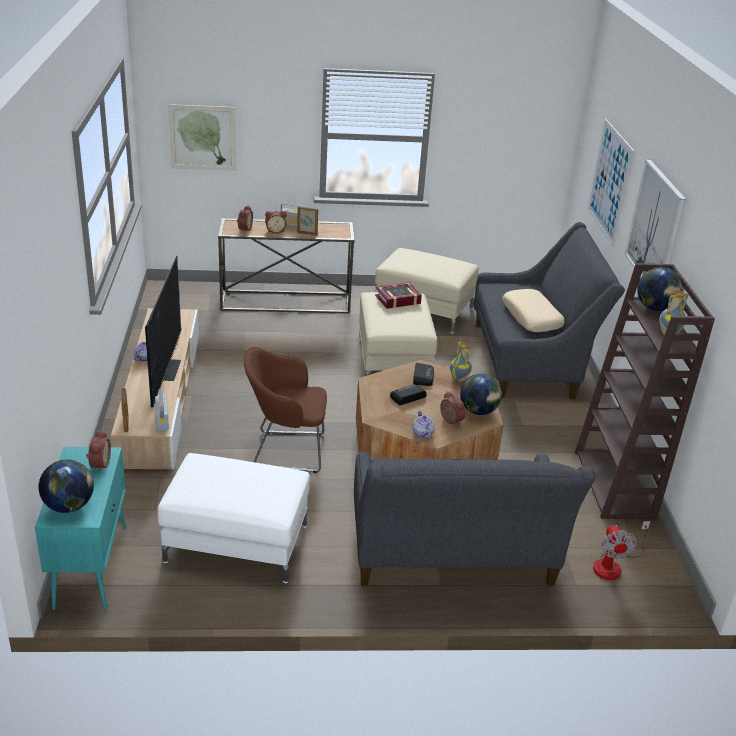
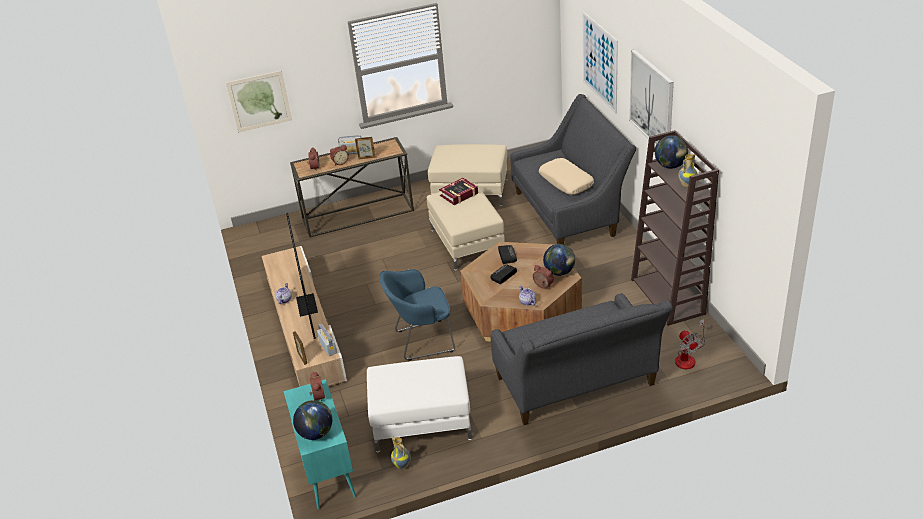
camera: 10 degrees left, 5 degrees up
brown armchair [244,347,327,473] -> blue armchair [379,269,455,361]
vase [450,342,472,382] -> vase moved to [391,437,411,469]

